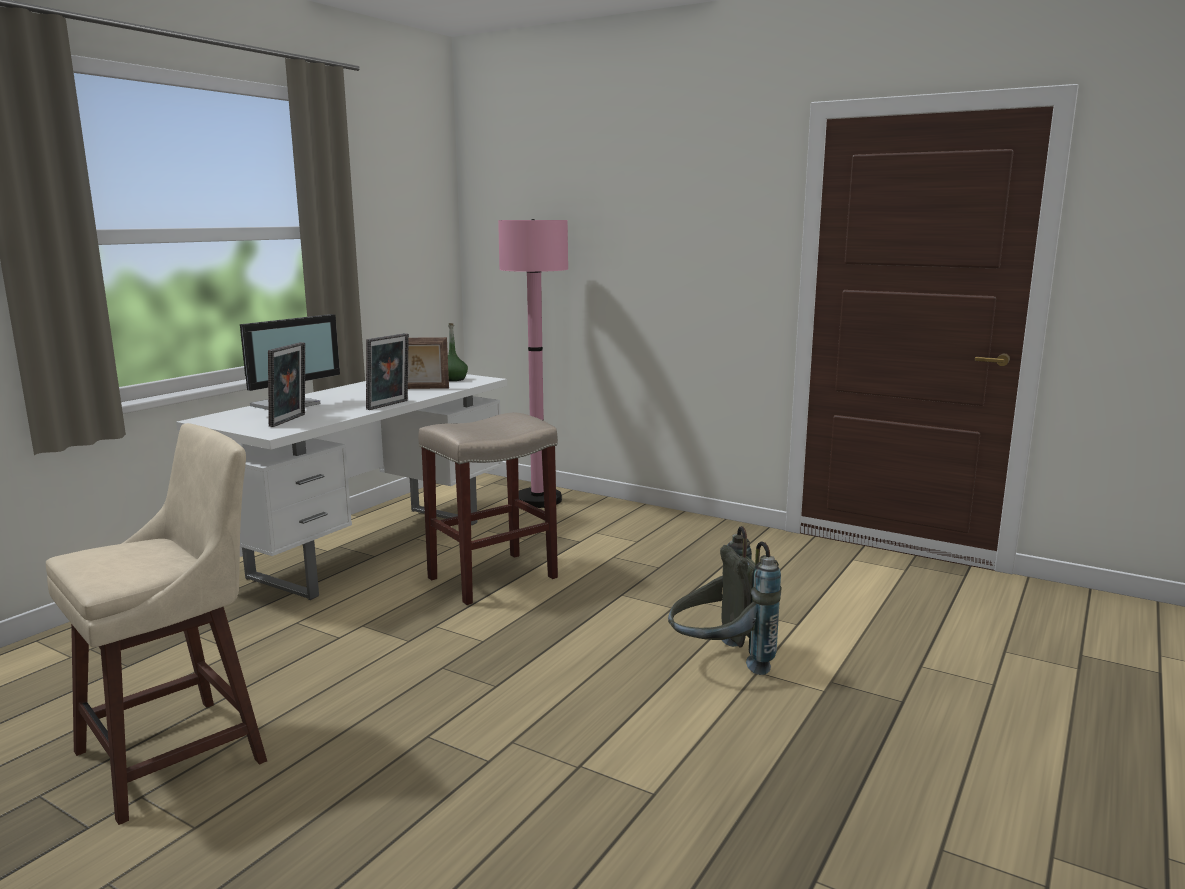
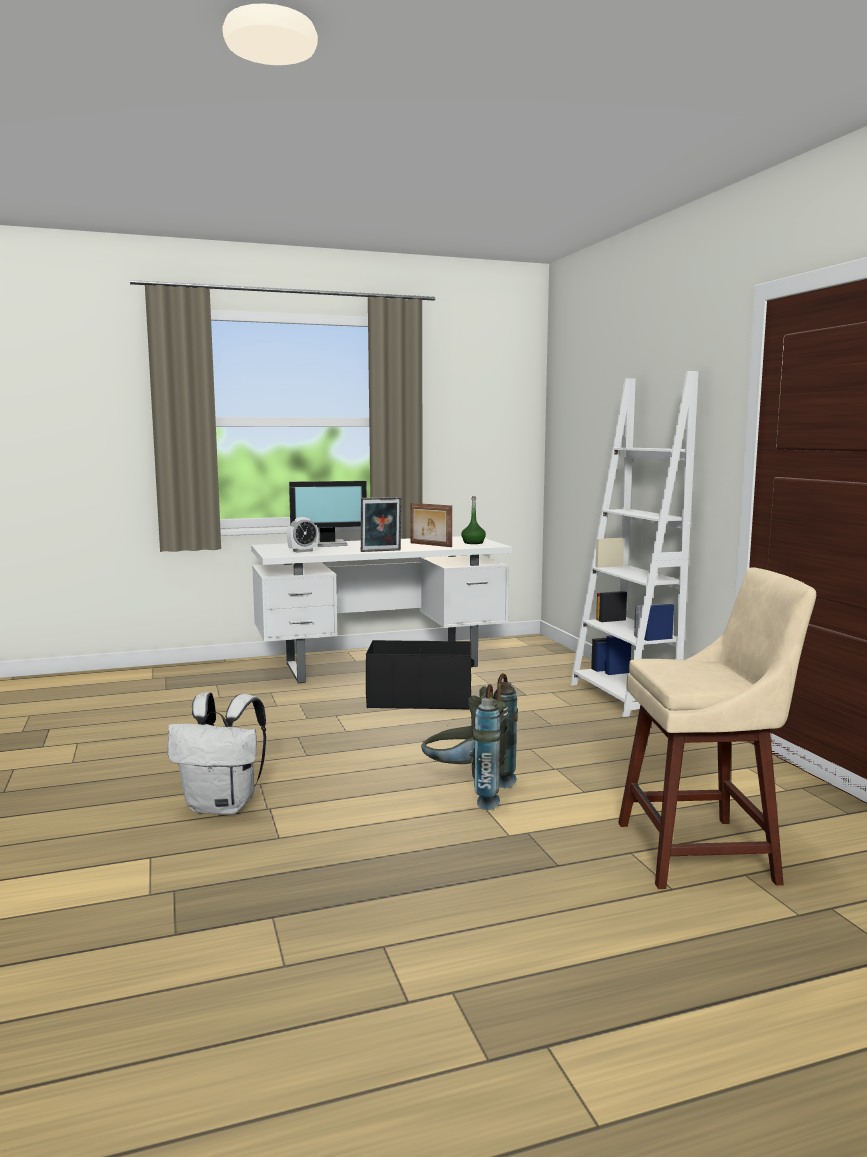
camera: 40 degrees right, 5 degrees down
beige chair [46,423,267,825] -> beige chair moved to [618,567,816,889]
picture frame [268,342,305,427] -> alarm clock [287,517,318,553]
beige stool [418,413,558,605] -> black storage box [366,640,474,710]
pink floor lamp [498,219,568,508] -> none
none -> white backpack [168,692,266,815]
none -> white bookcase [570,371,699,717]

